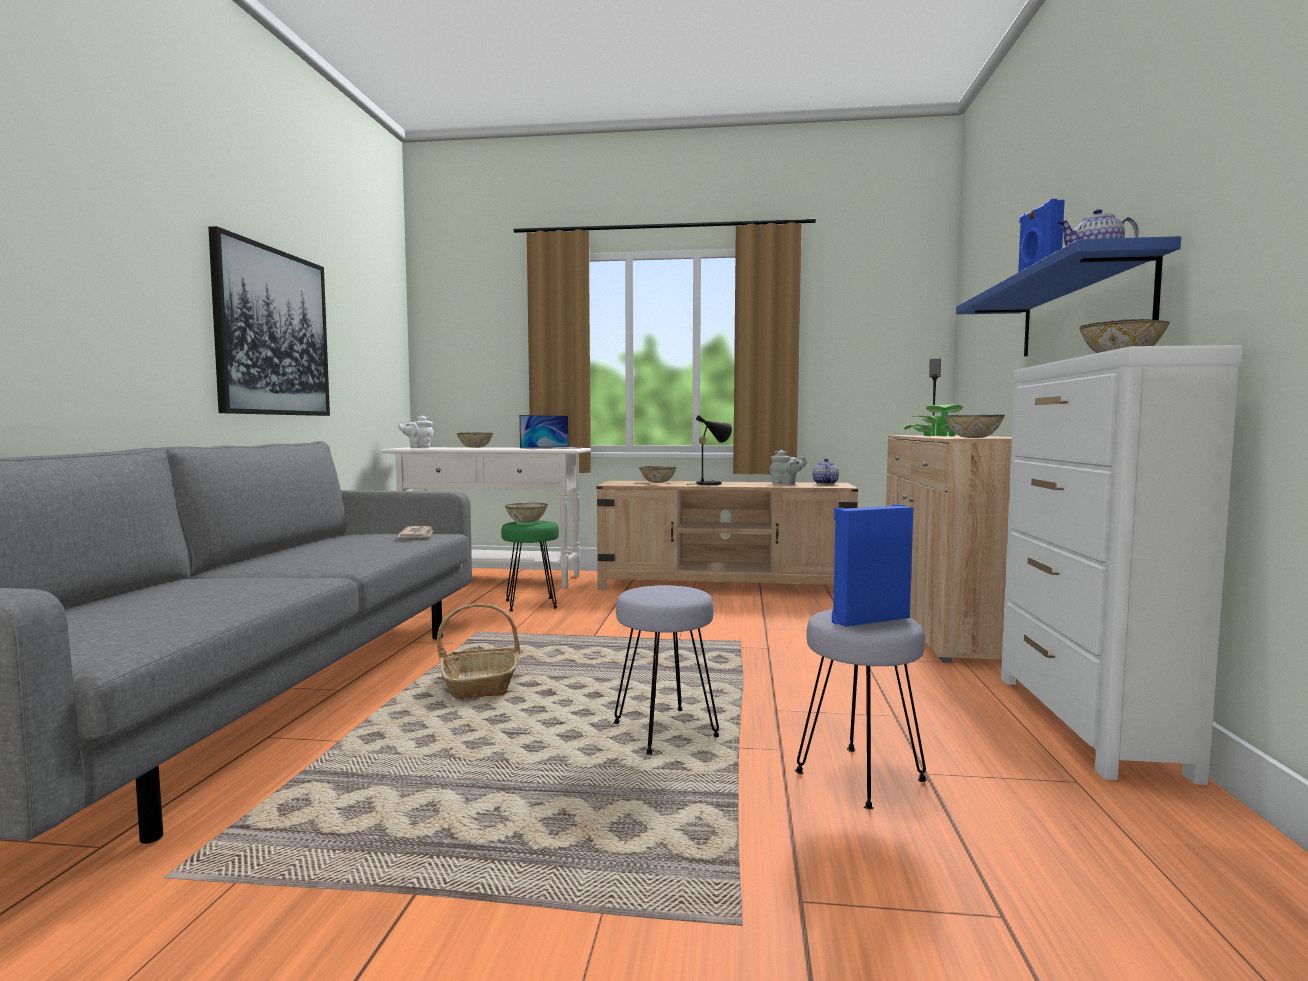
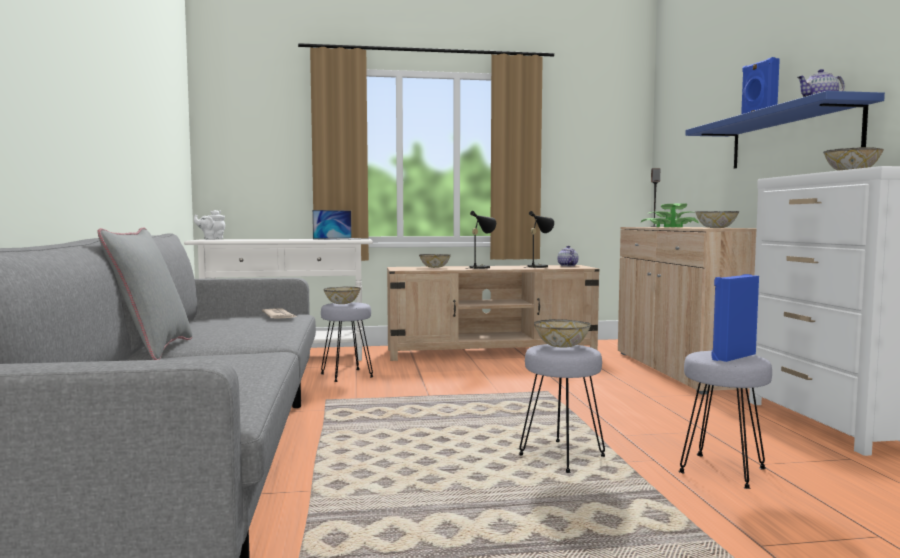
camera: 15 degrees left, 0 degrees up
picture [208,226,330,416] -> none
basket [437,603,520,699] -> none
bowl [457,432,494,448] -> bowl moved to [534,319,591,348]
green stool [501,521,559,612] -> grey stool [320,302,374,382]
grey teapot [769,450,807,484] -> black table lamp [524,211,554,268]
none -> grey pillow [97,227,192,360]

